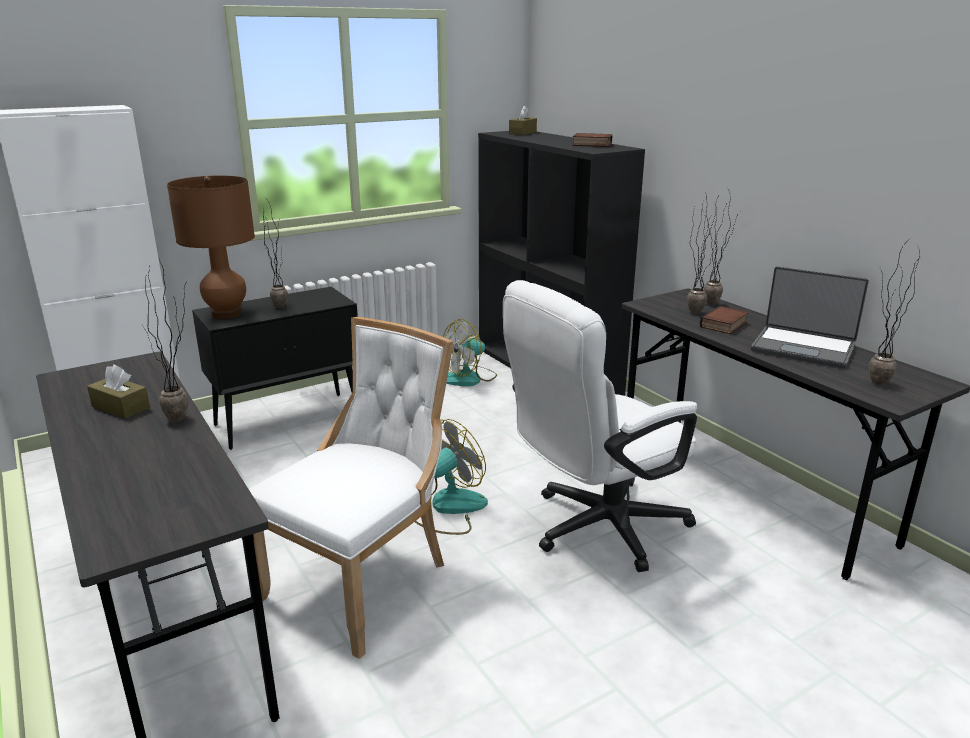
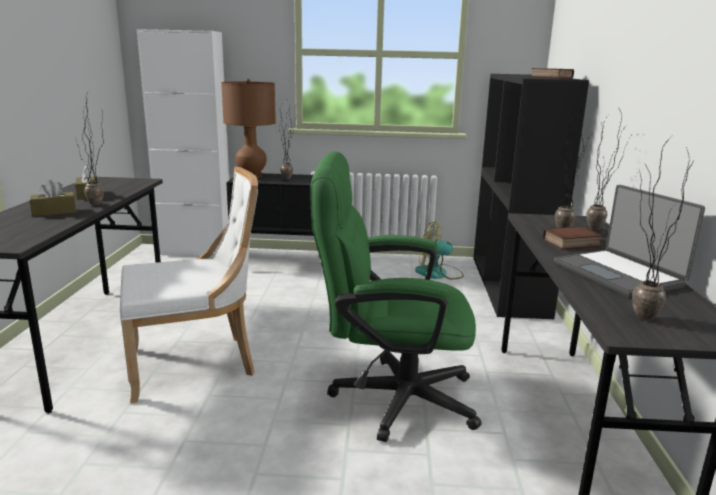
camera: 35 degrees right, 5 degrees down
fan [415,419,488,535] -> none
white office chair [503,280,697,572] -> green office chair [310,151,482,442]
brown tissue box [509,105,537,135] -> brown tissue box moved to [30,180,76,216]

